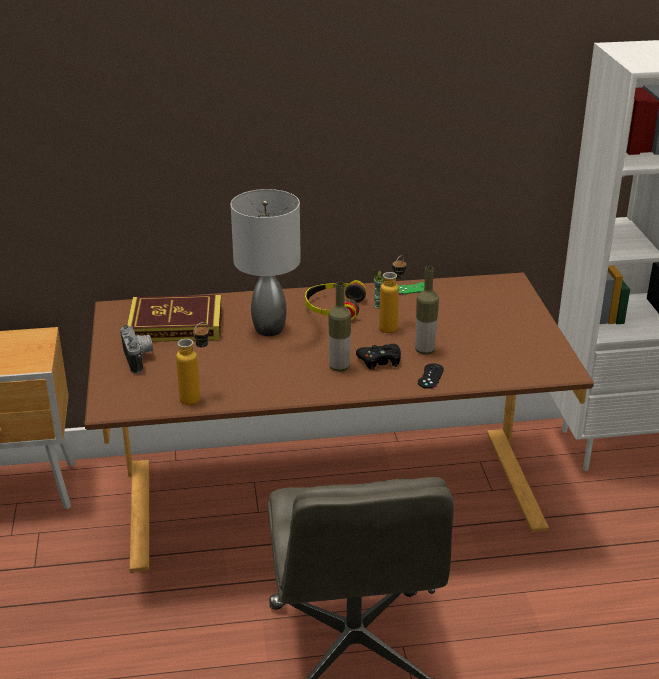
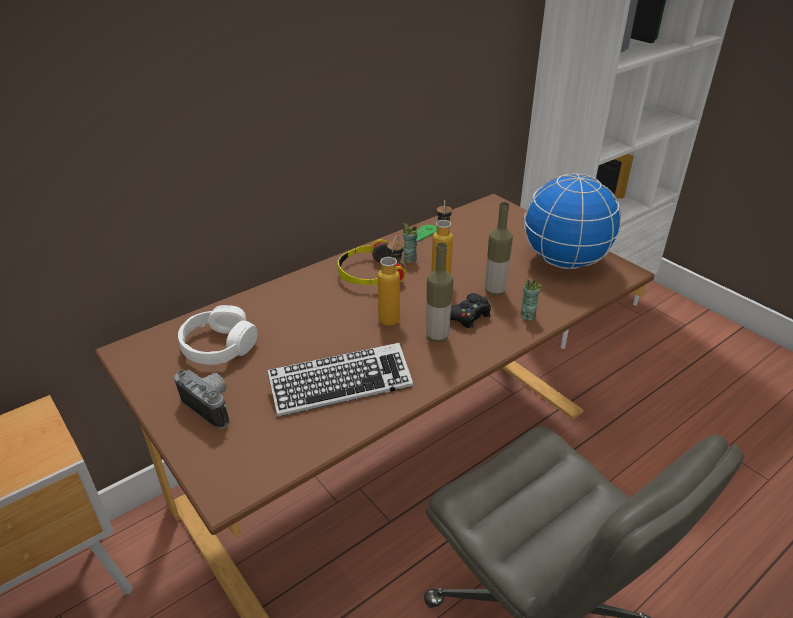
camera: 30 degrees left, 5 degrees up
book [127,295,222,342] -> white headphones [178,305,257,365]
bottle [176,322,209,406] -> bottle moved to [378,236,403,326]
grey table lamp [231,189,301,336] -> none
black game controller [418,363,444,389] -> cup [521,278,542,321]
none -> keyboard [267,343,413,417]
none -> globe [524,173,621,269]

